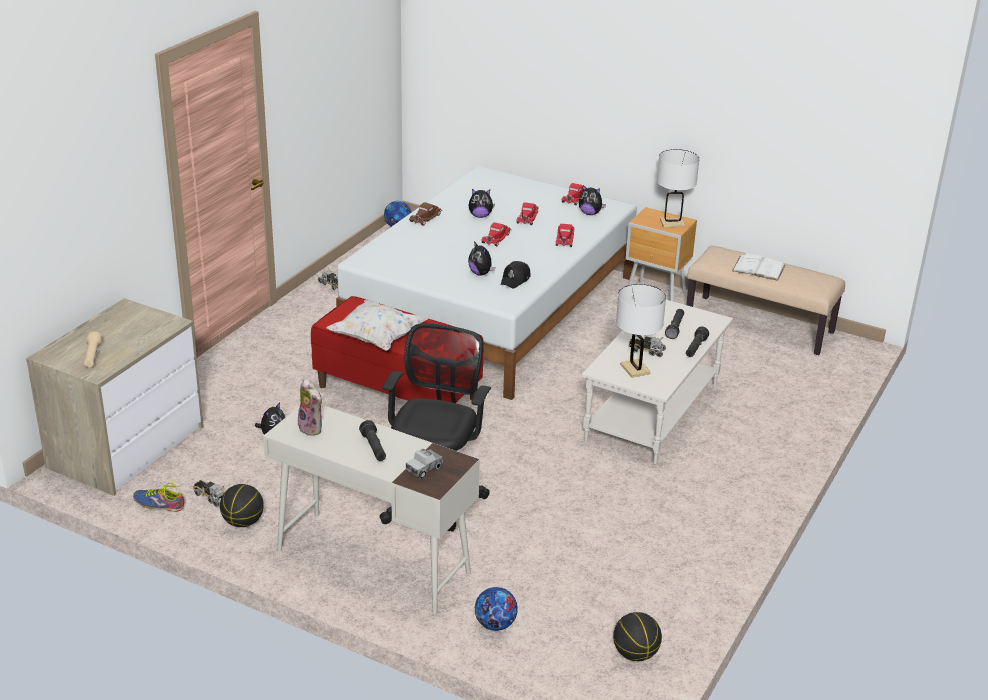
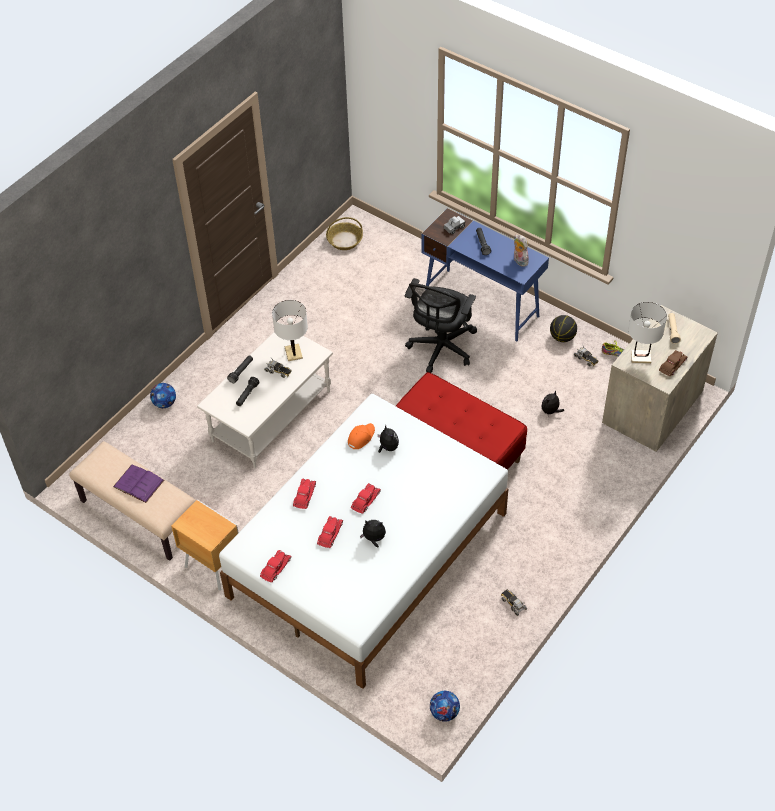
camera: 170 degrees left, 20 degrees up
white desk [263,404,480,614] -> blue desk [421,208,549,341]
white pillow [327,299,427,351] -> none
brown toy car [409,202,442,226] -> brown toy car moved to [659,350,687,376]
football [475,587,518,631] -> football moved to [150,383,176,408]
black cap [501,261,531,289] -> orange cap [348,423,375,449]
plush toy [579,185,606,215] -> none
basketball [613,612,662,661] -> basket [326,217,363,250]
white table lamp [657,149,700,227] -> white table lamp moved to [628,302,667,363]
white book [732,253,785,281] -> purple book [113,465,164,503]

